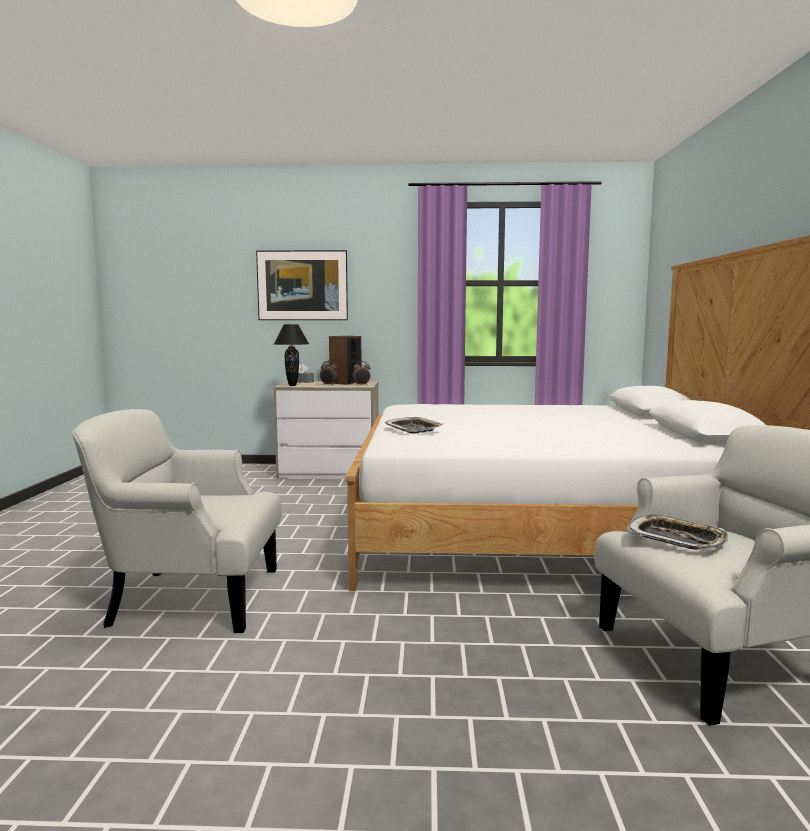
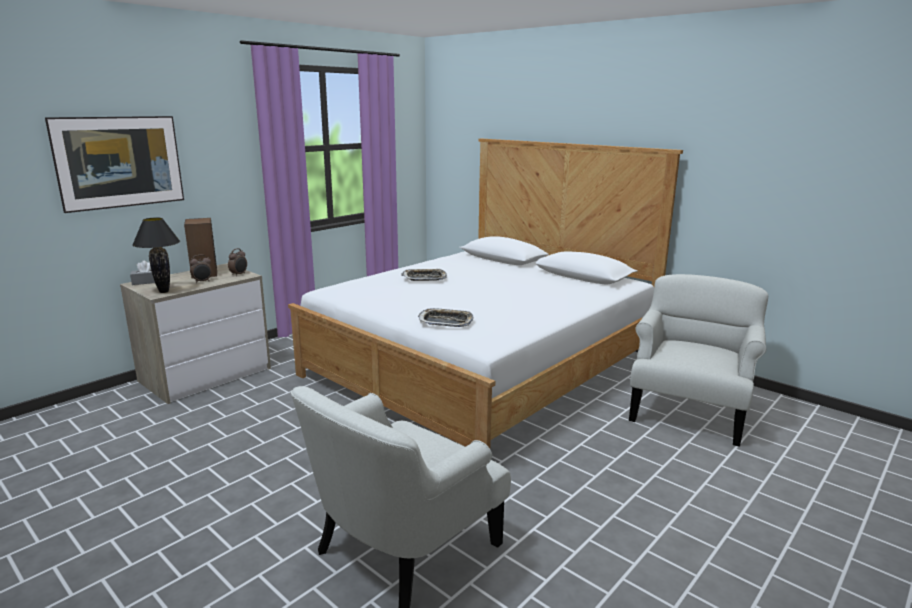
camera: 50 degrees left, 10 degrees up
tray [629,515,729,551] -> tray moved to [402,269,447,281]

